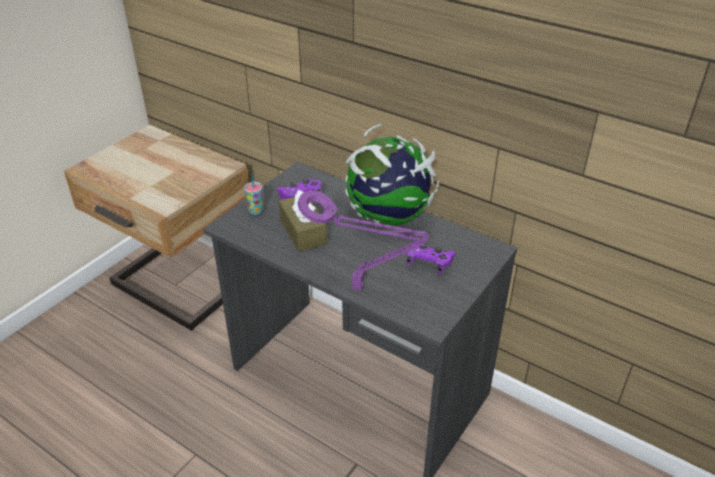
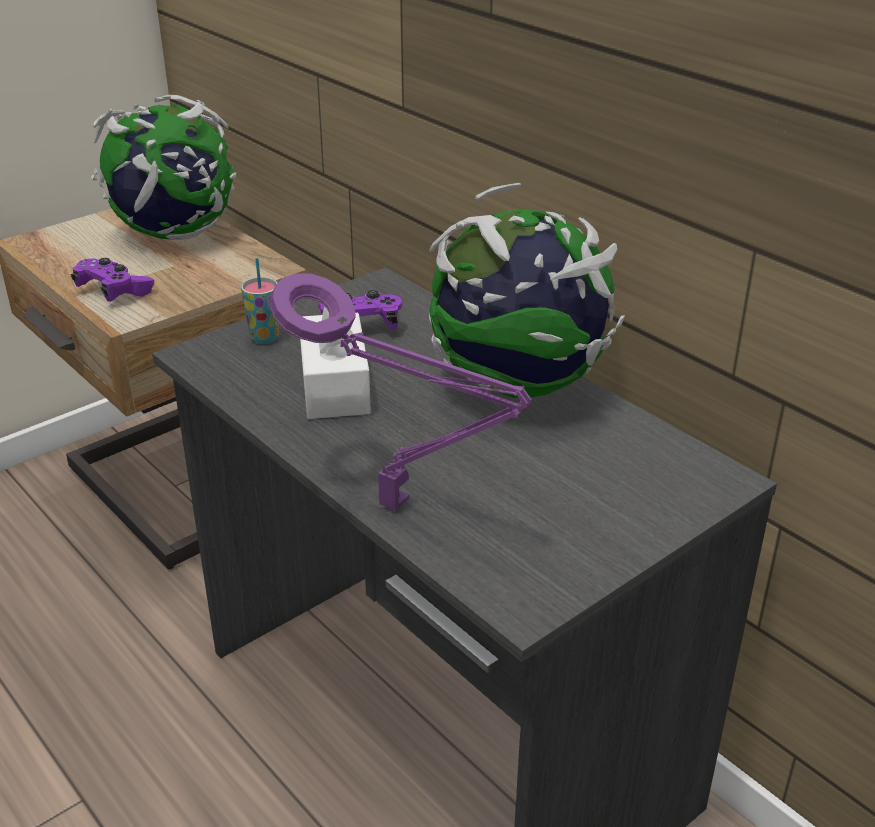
camera: 15 degrees right, 5 degrees down
brown tissue box [279,190,327,252] -> white tissue box [300,306,371,419]
purple game controller [406,242,456,274] -> purple game controller moved to [71,258,155,302]
none -> globe [91,95,236,240]

